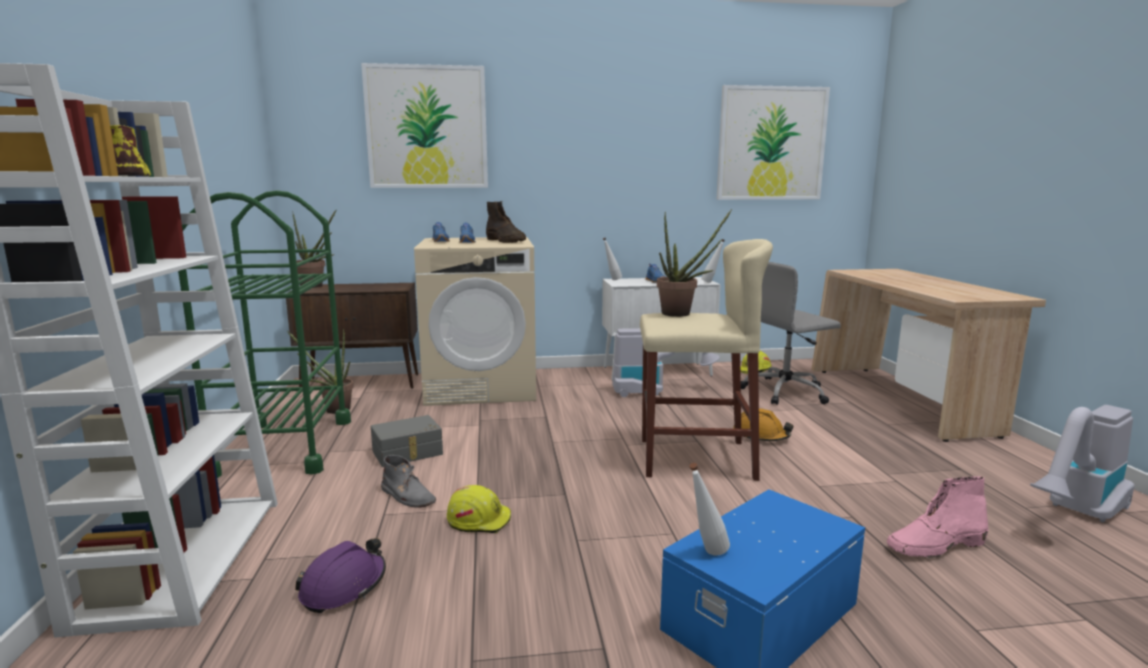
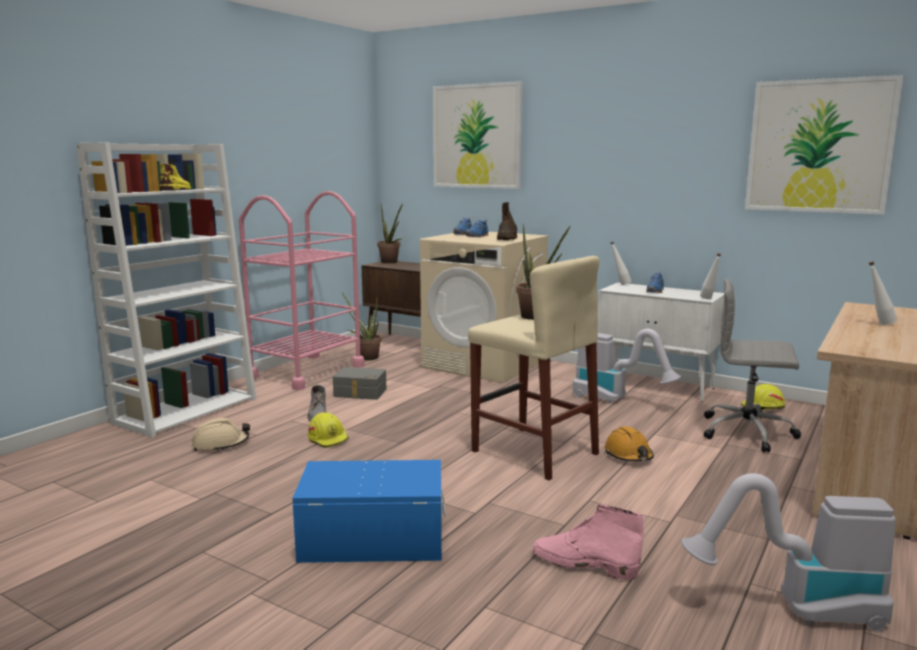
camera: 40 degrees right, 0 degrees up
green cart [178,190,351,478] -> pink cart [239,191,365,390]
purple hard hat [295,538,386,613] -> beige hard hat [191,418,250,452]
white bottle [689,463,730,555] -> white bottle moved to [869,262,897,325]

